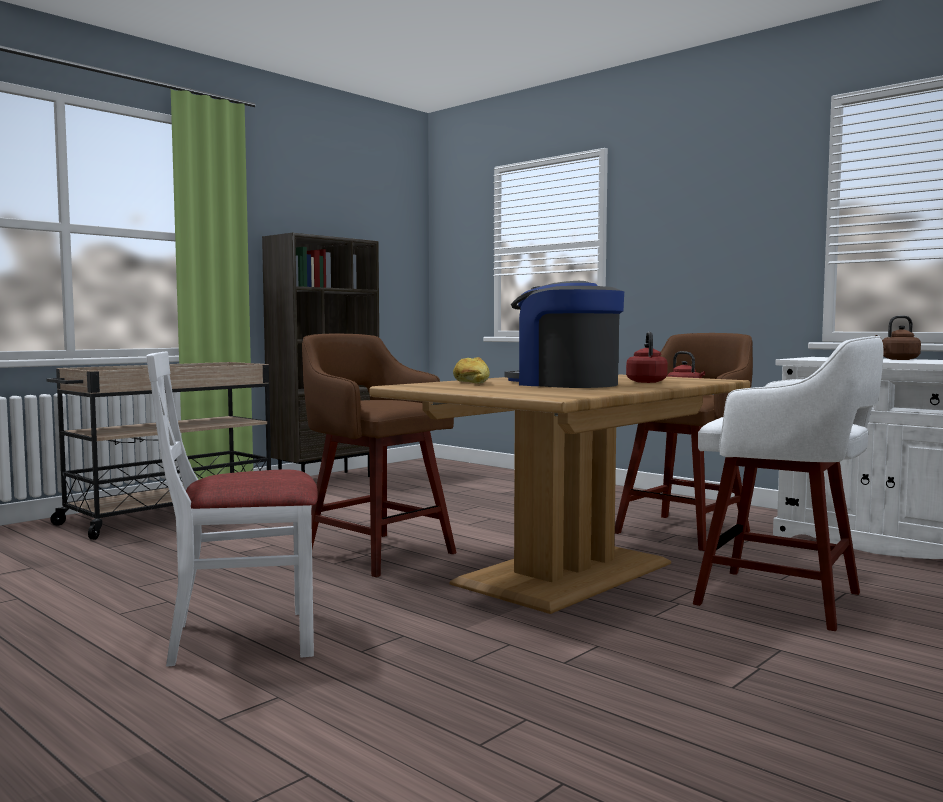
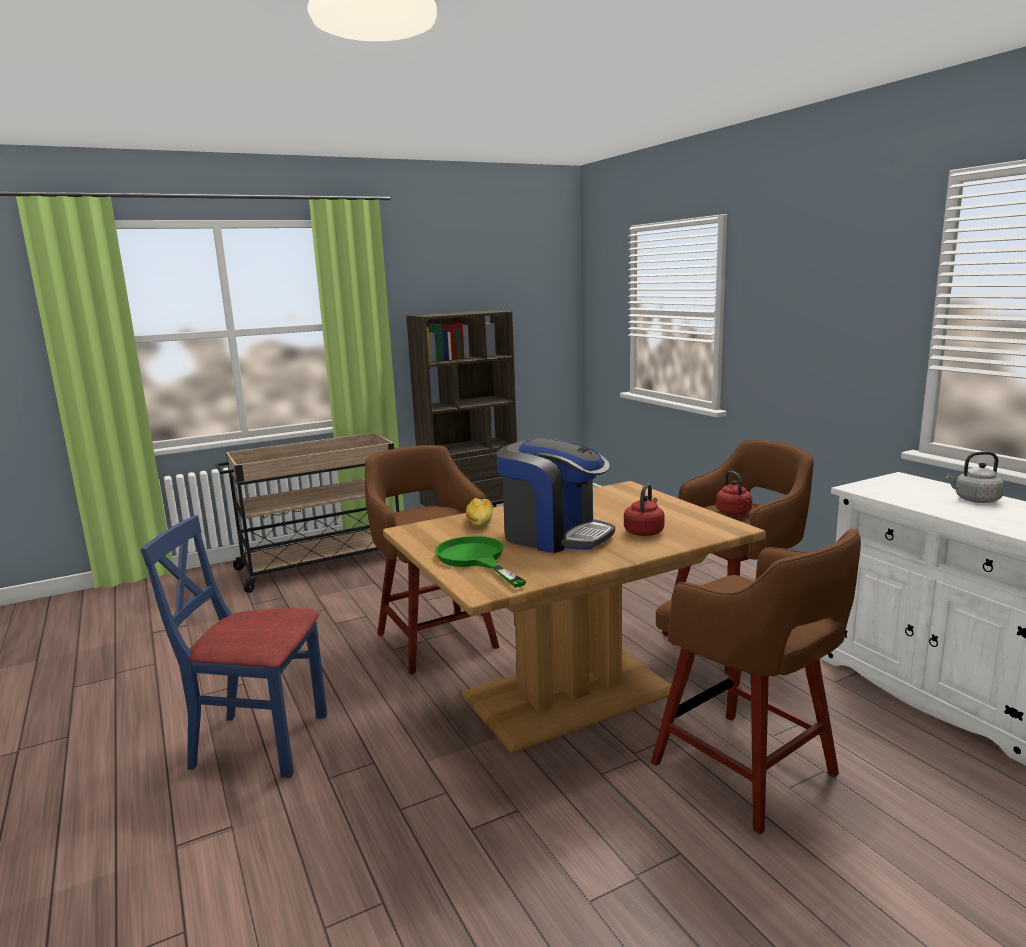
camera: 20 degrees right, 10 degrees up
white chair [146,351,318,667] -> blue chair [140,515,327,778]
coffee machine [504,281,624,388] -> coffee machine turned 150 degrees clockwise [497,438,615,553]
white stool [693,336,884,631] -> brown stool [651,529,861,835]
brown kettle [875,316,921,360] -> grey kettle [946,452,1004,503]
none -> green frying pan [435,536,526,588]

